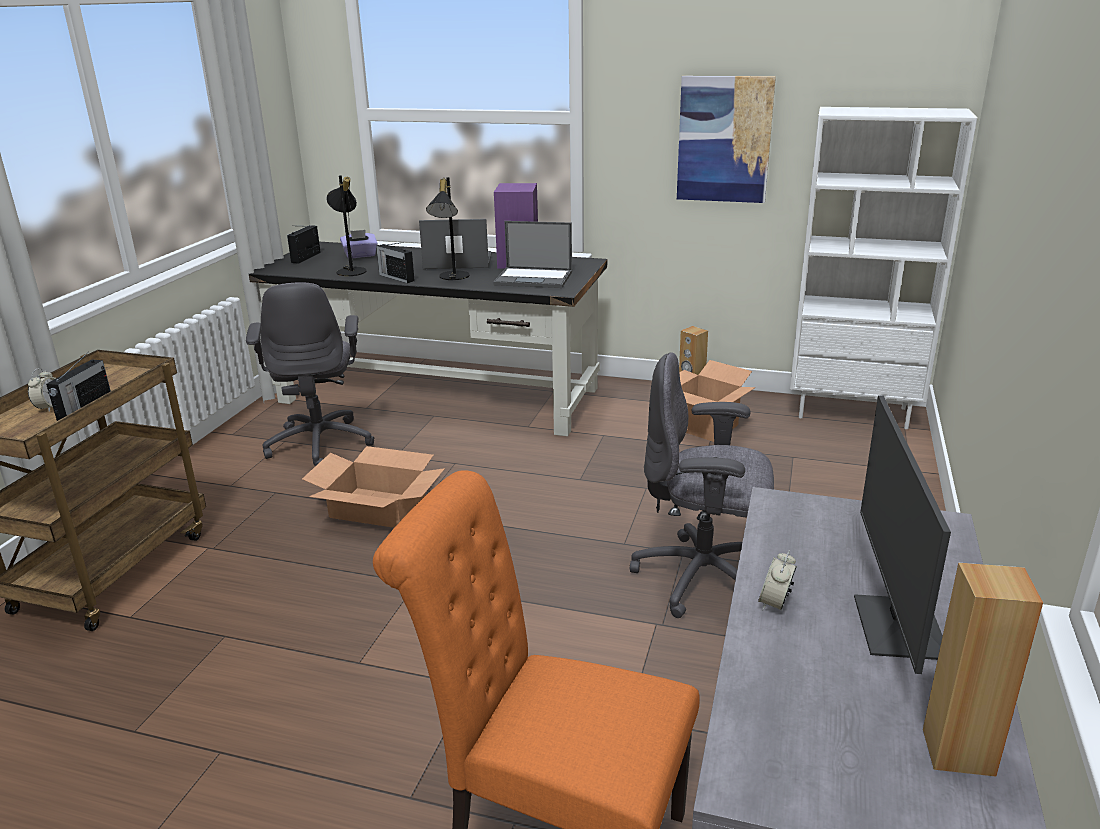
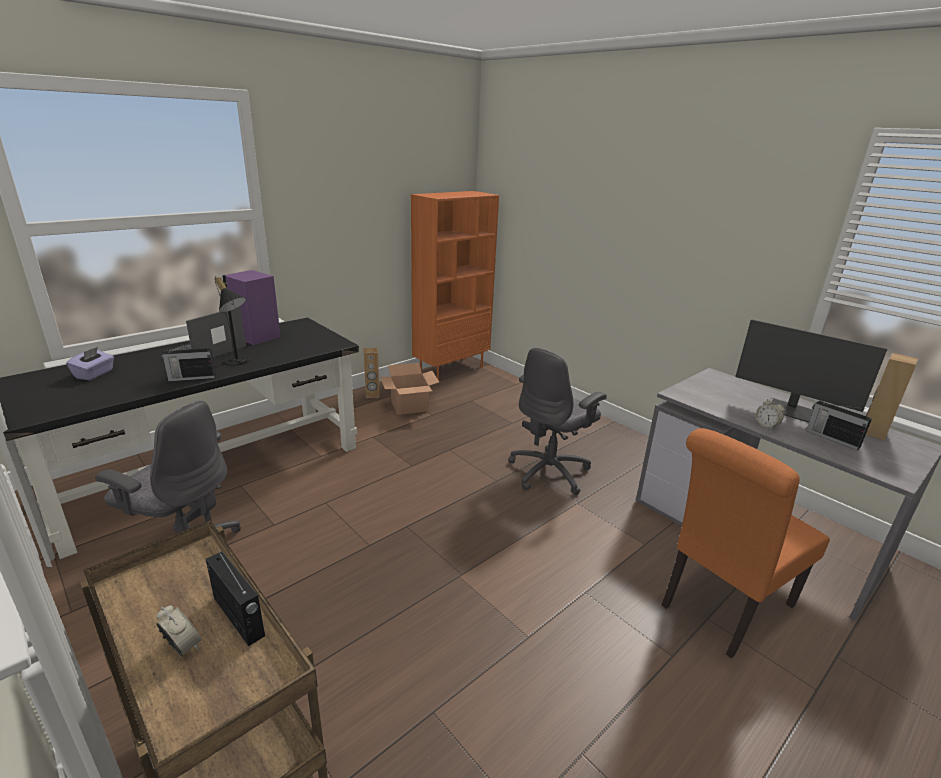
camera: 60 degrees left, 0 degrees up
radio [287,225,321,264] -> radio moved to [806,401,872,450]
cardboard box [302,446,445,528] -> none
black table lamp [327,175,367,276] -> none
laptop [493,221,572,288] -> none
picture [677,76,776,203] -> none
white bookcase [790,107,977,429] -> orange bookcase [411,191,499,381]

